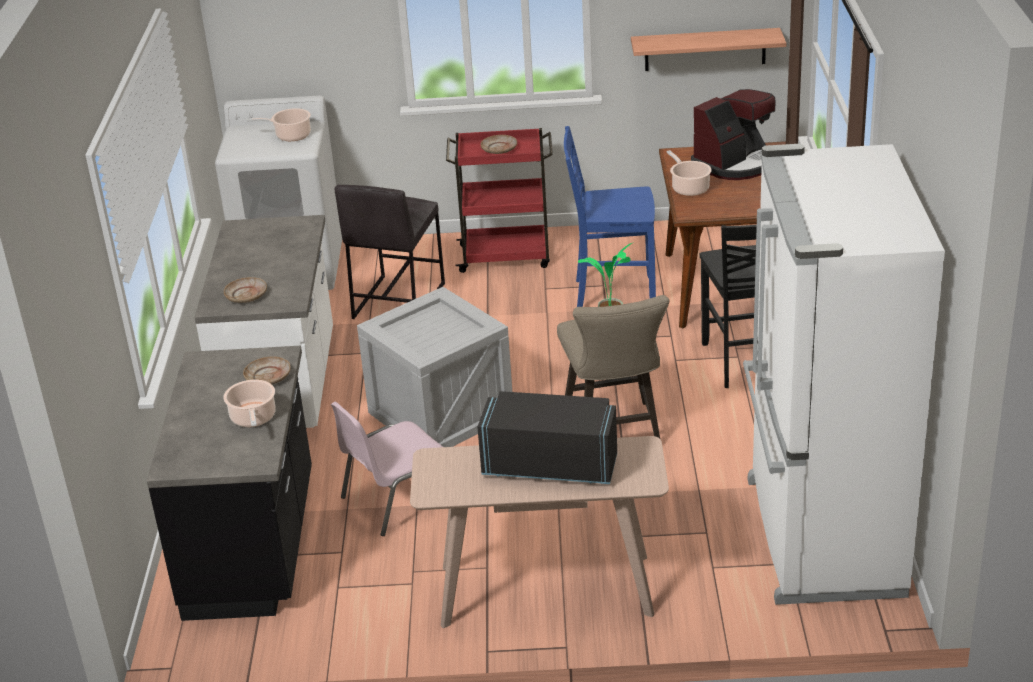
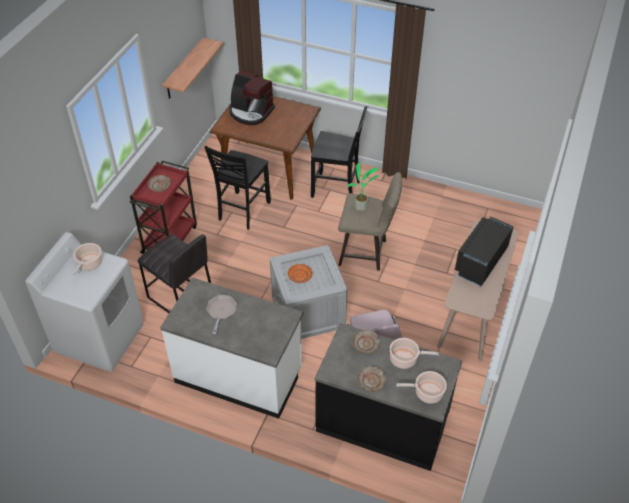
camera: 70 degrees left, 15 degrees up
beige plate [224,277,267,303] -> beige plate moved to [358,366,386,391]
blue chair [564,126,656,307] -> black chair [204,146,271,230]
cooking pot [666,150,712,196] -> cooking pot moved to [396,371,447,404]
coffee machine [691,89,776,180] -> coffee machine turned 135 degrees clockwise [229,70,275,125]
white fridge [743,144,945,605] -> none
none -> frying pan [206,295,237,334]
none -> orange plate [288,264,313,283]

